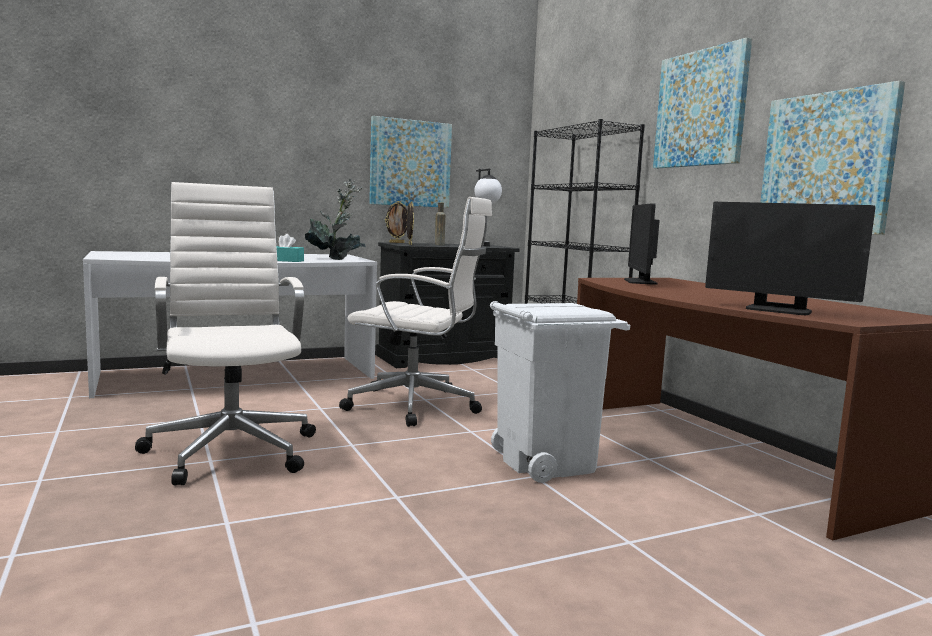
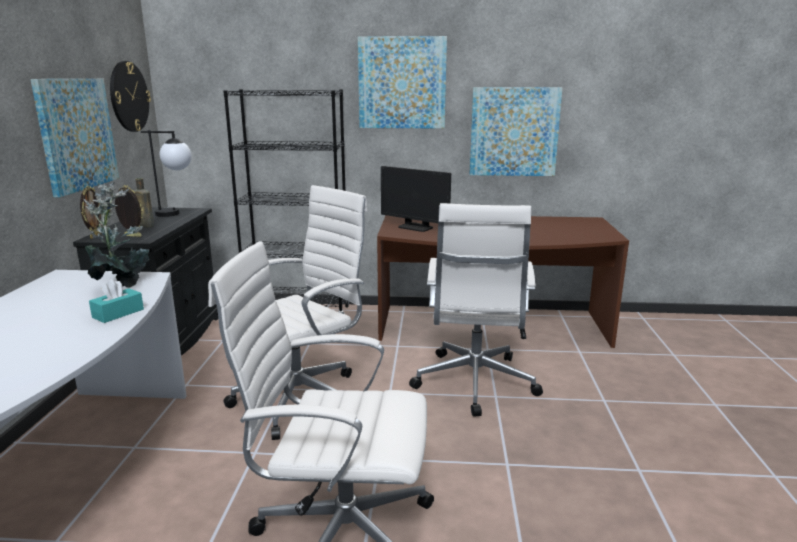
camera: 60 degrees left, 10 degrees up
white trash can [490,301,630,483] -> white office chair [409,203,543,417]
monitor [705,202,875,315] -> none
none -> wall clock [110,61,151,132]

